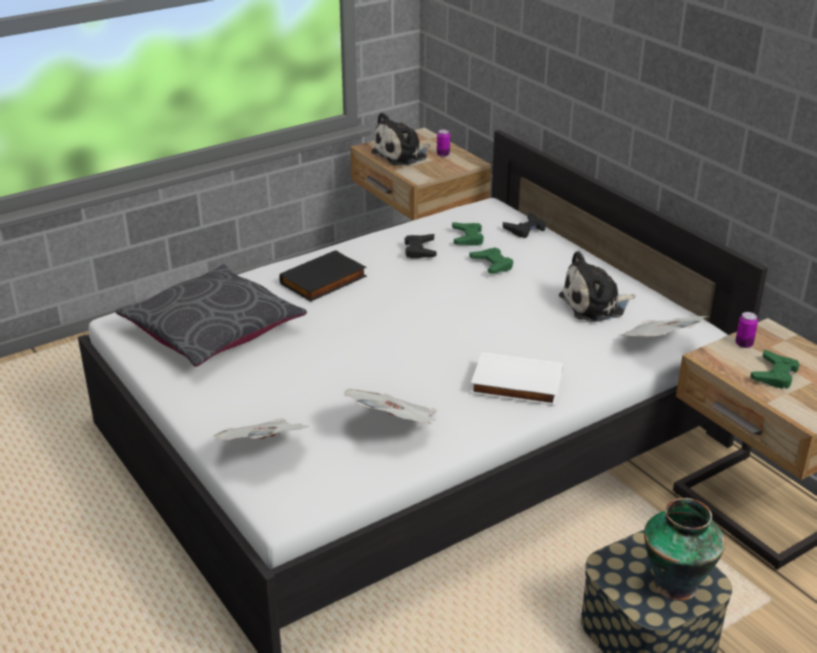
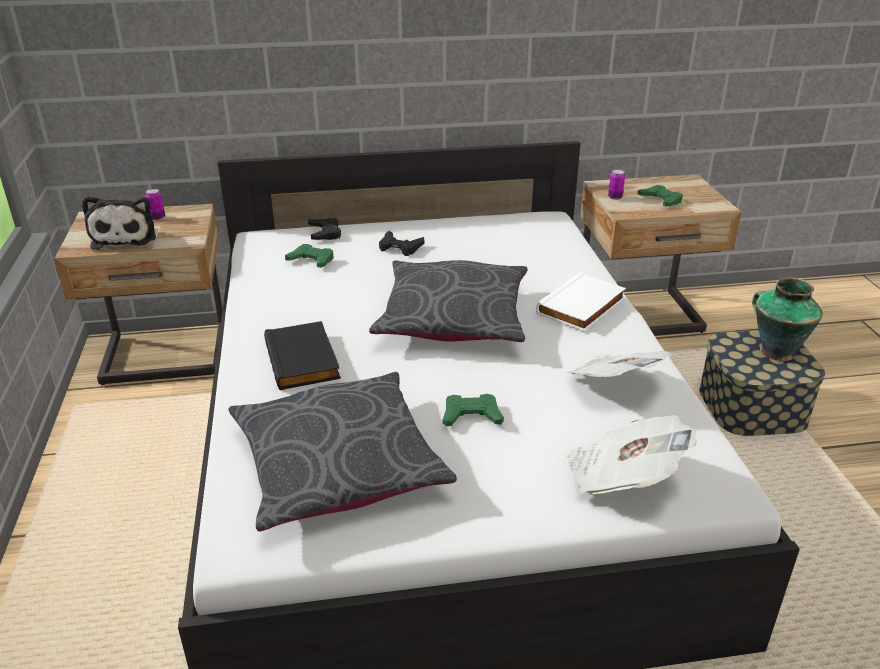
camera: 65 degrees left, 0 degrees up
black game controller [405,234,436,258] -> black game controller moved to [379,231,425,256]
green game controller [469,247,513,274] -> green game controller moved to [443,394,504,427]
plush toy [559,251,635,322] -> none
newspaper [618,316,709,337] -> none
none -> grey pillow [369,260,527,342]

